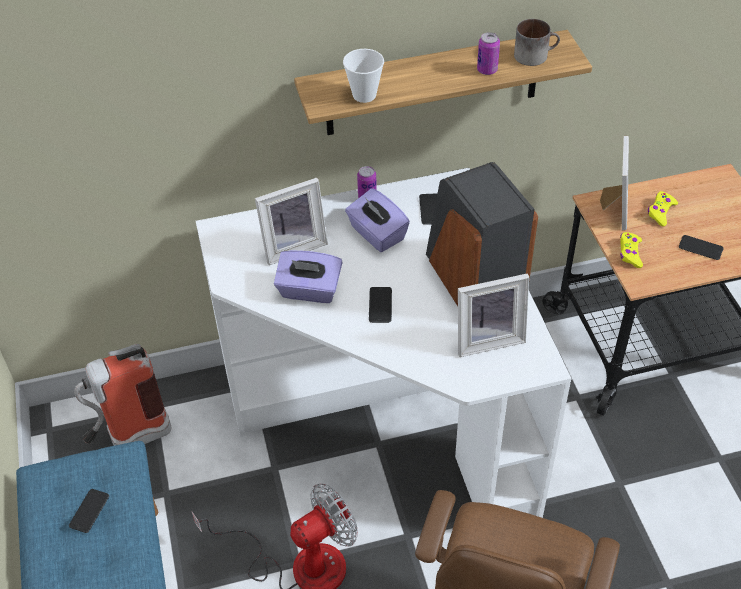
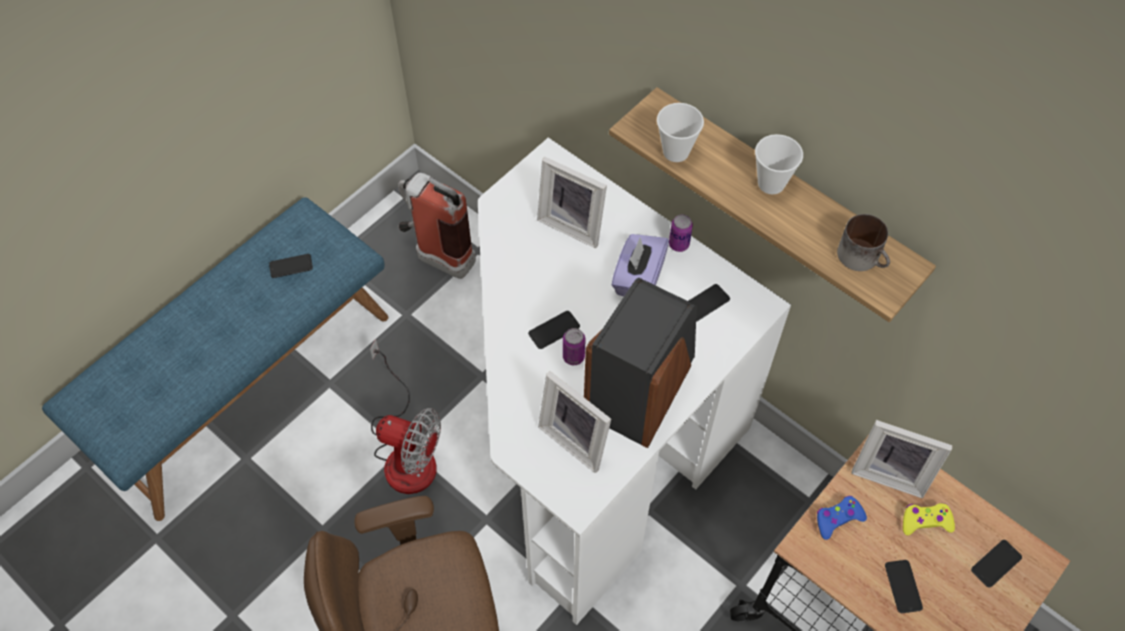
camera: 55 degrees right, 10 degrees up
purple tissue box [274,250,343,303] -> none
can [477,32,500,75] -> can moved to [563,328,586,365]
picture frame [600,136,629,230] -> picture frame turned 45 degrees clockwise [851,420,953,498]
yellow game controller [620,232,643,268] -> blue game controller [817,496,867,540]
none -> cup [755,134,803,194]
none -> phone [971,540,1022,587]

